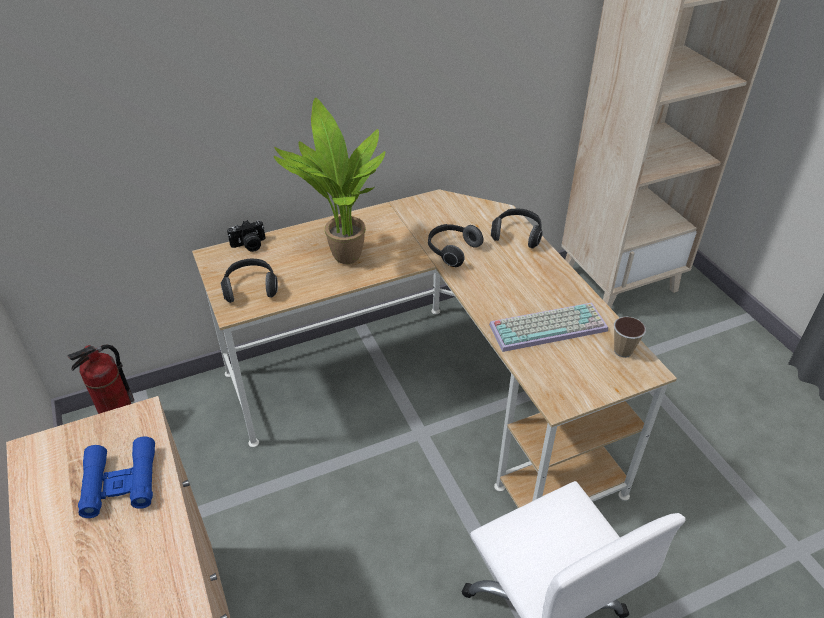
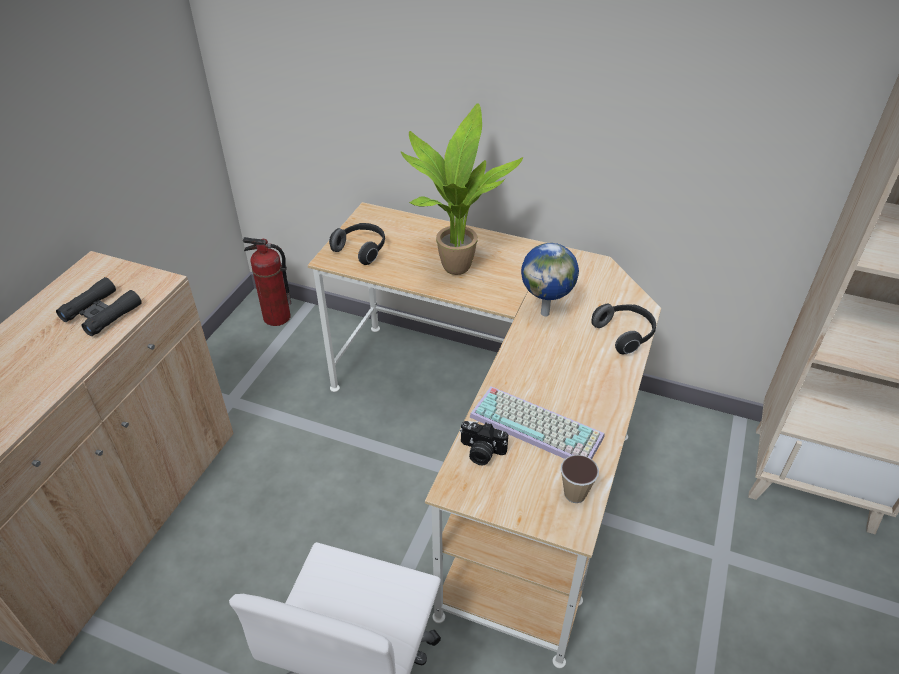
camera: 45 degrees right, 0 degrees up
blue binoculars [78,437,155,518] -> black binoculars [56,277,142,336]
camera [227,220,266,252] -> camera moved to [460,421,508,465]
headphones [428,224,483,267] -> globe [521,243,579,317]

